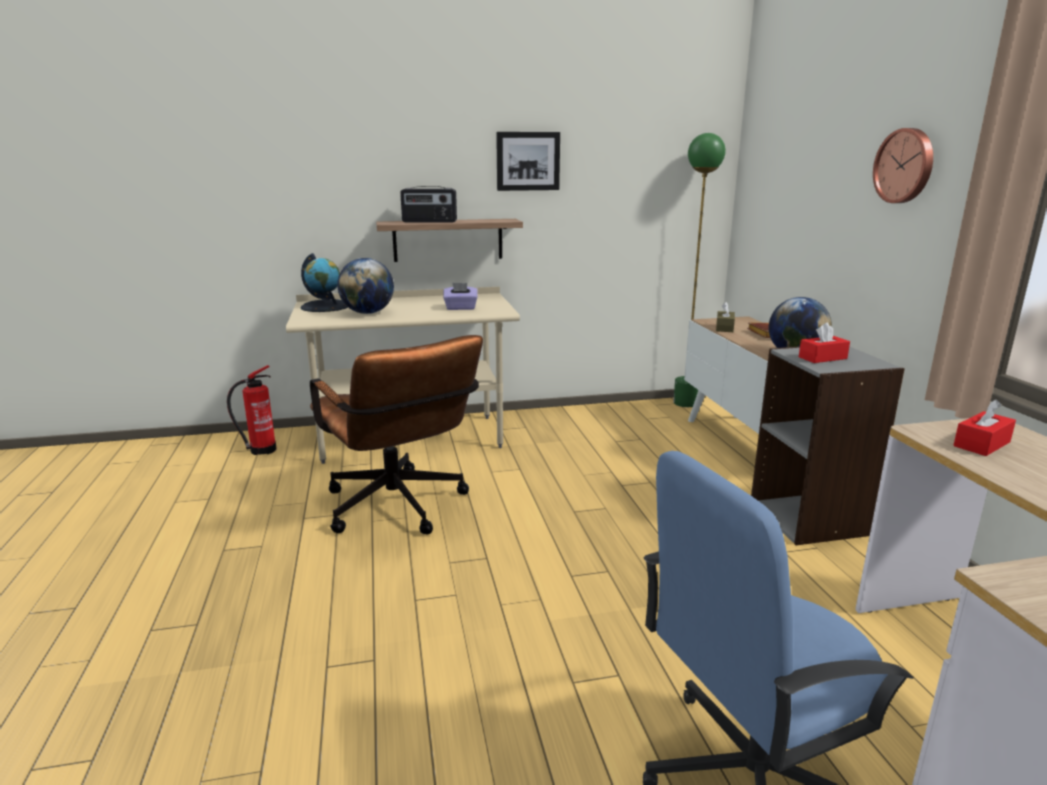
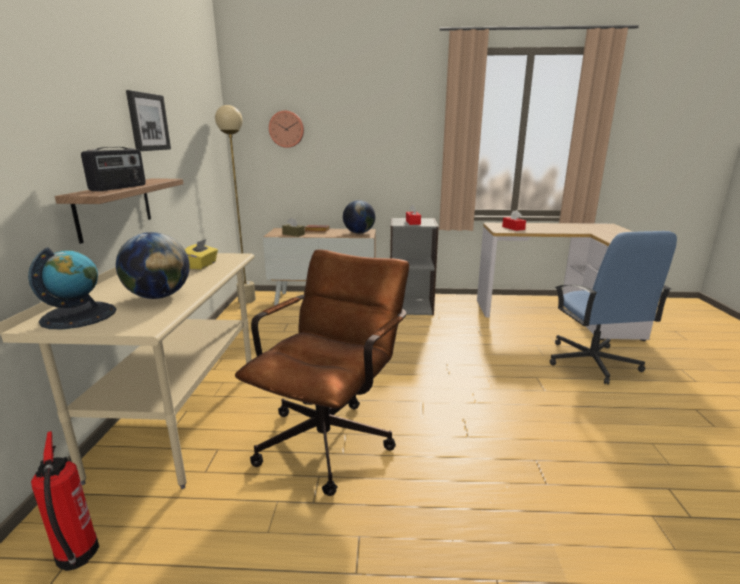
camera: 75 degrees left, 0 degrees up
brown office chair [310,335,483,534] -> brown office chair turned 45 degrees counterclockwise [235,249,409,496]
purple tissue box [443,283,478,310] -> yellow tissue box [185,239,218,269]
green floor lamp [673,133,726,407] -> beige floor lamp [215,105,256,303]
wall clock [873,128,933,203] -> wall clock moved to [269,111,304,148]

